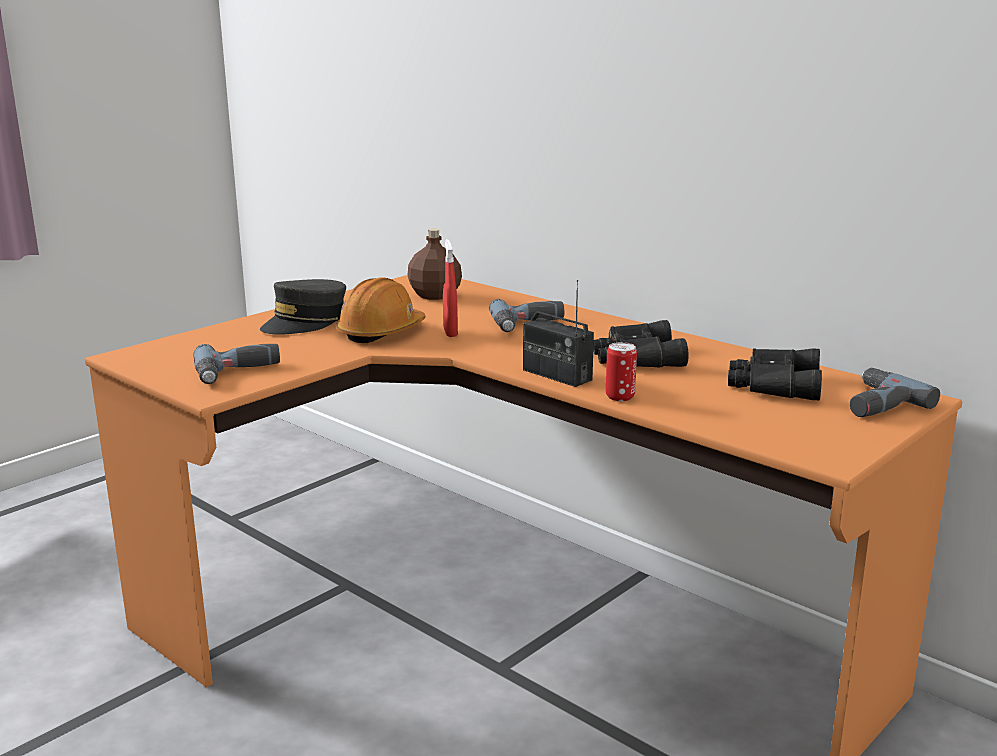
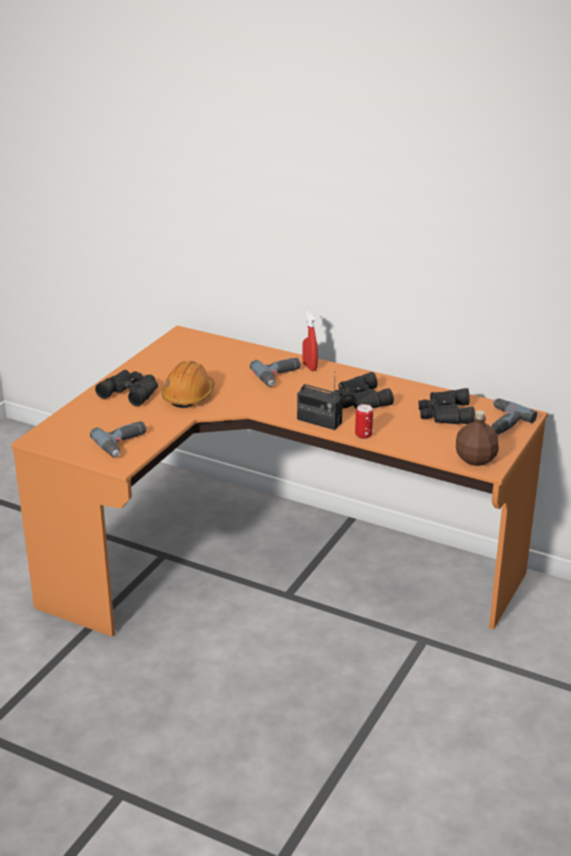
camera: 15 degrees left, 10 degrees up
grey cap [260,279,346,335] -> black binoculars [95,370,158,406]
brown bottle [408,228,462,300] -> brown bottle moved to [456,410,499,466]
red spray bottle [443,239,458,337] -> red spray bottle moved to [302,311,318,371]

